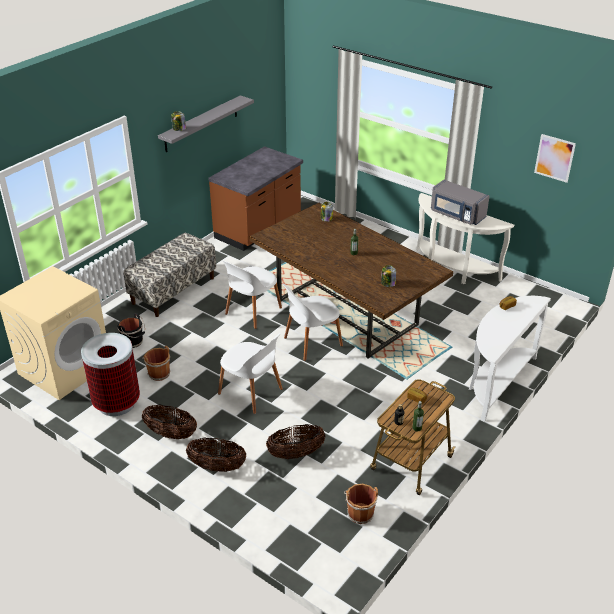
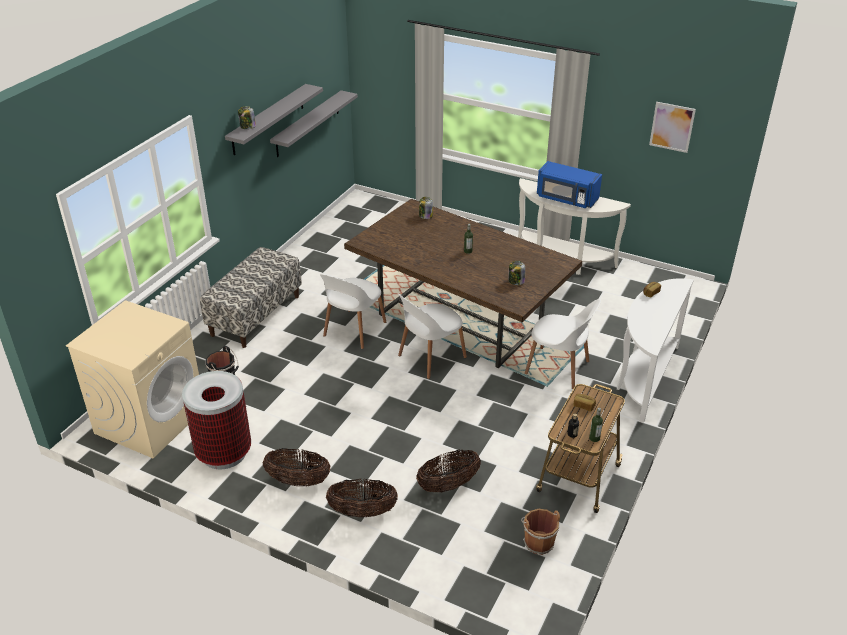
camera: 10 degrees left, 0 degrees up
brown bucket [142,346,170,381] -> none
brown counter [208,146,303,251] -> none
white chair [218,333,283,414] -> white chair moved to [525,299,601,389]
grey microwave [431,180,490,225] -> blue microwave [537,161,602,208]
none -> grey shelf [270,90,358,157]

